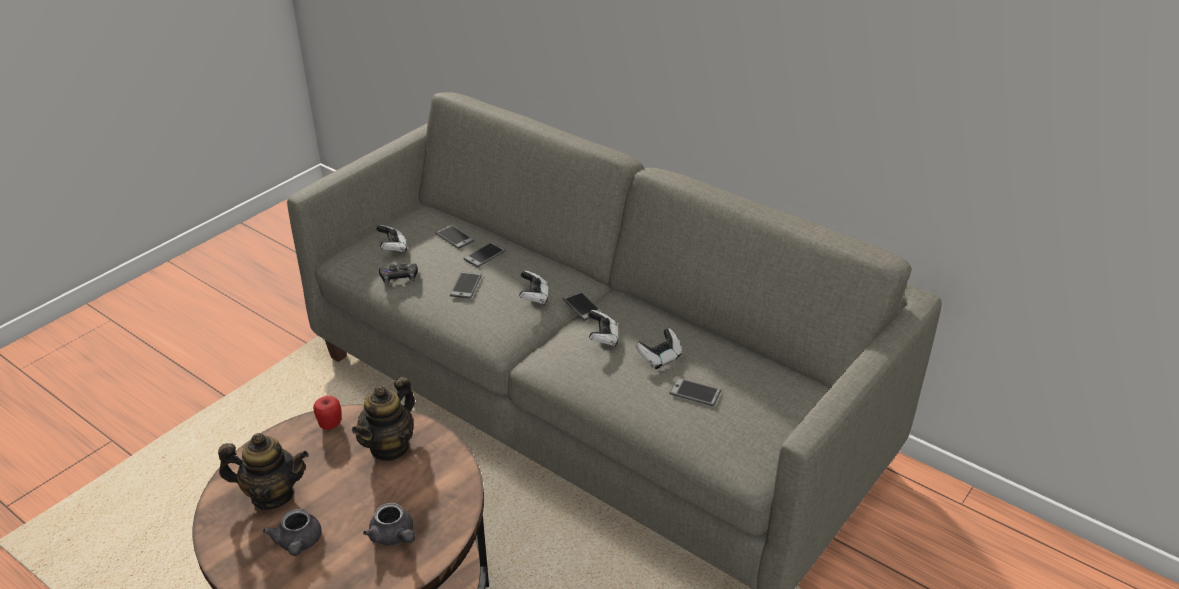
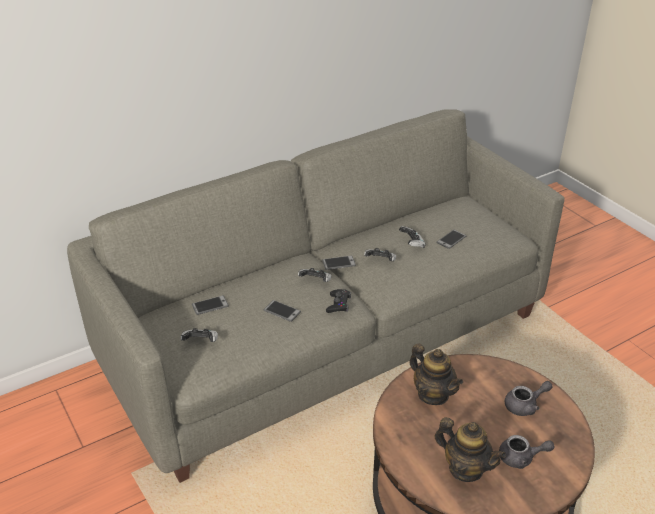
camera: 70 degrees left, 0 degrees up
teapot [218,433,309,510] -> teapot turned 105 degrees clockwise [434,417,506,482]
apple [313,396,341,430] -> none
black game controller [379,263,418,285] -> black game controller moved to [326,289,351,313]
phone [464,242,506,267] -> none

